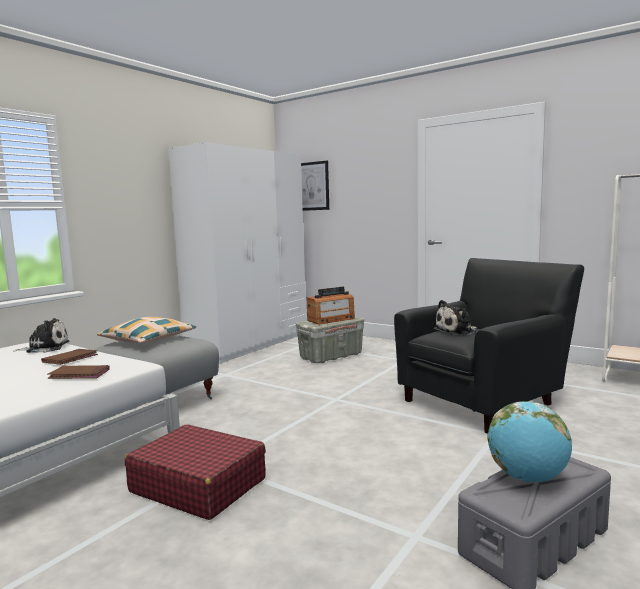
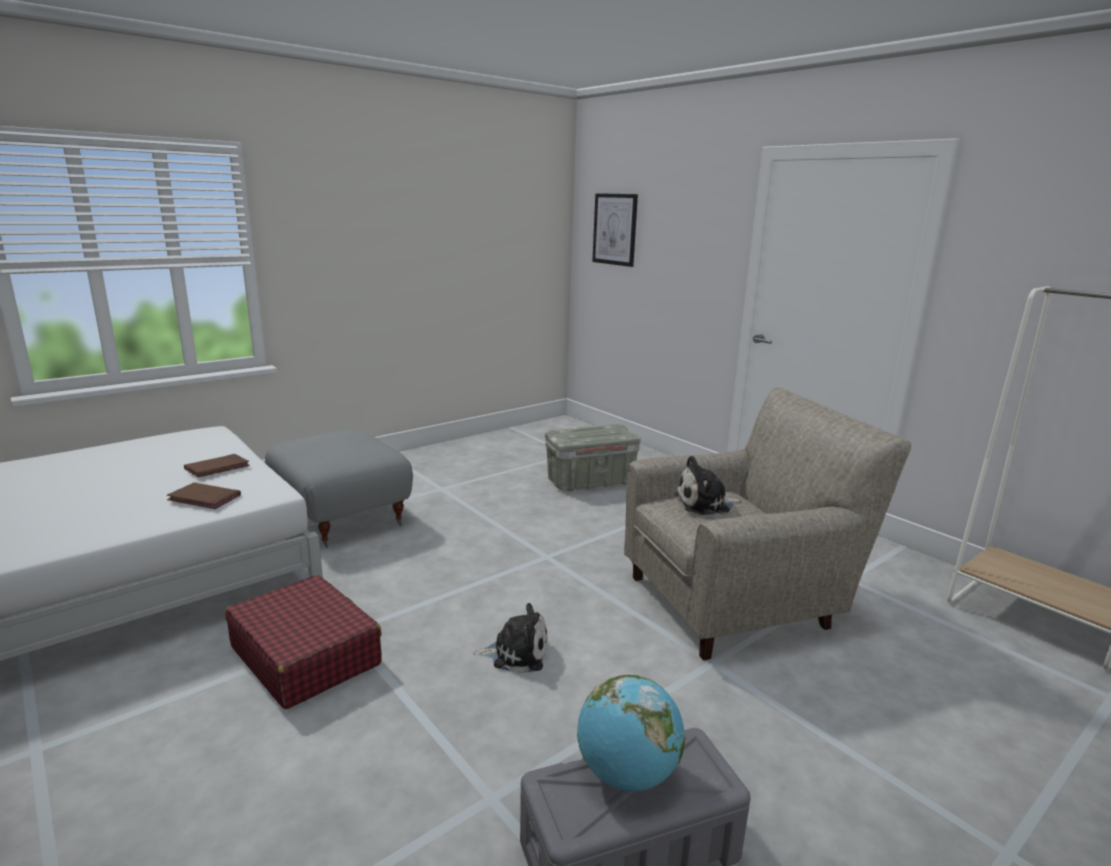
camera: 15 degrees right, 10 degrees up
plush toy [13,318,69,353] -> plush toy moved to [472,603,548,673]
pillow [97,317,196,343] -> none
white wardrobe [168,142,306,364] -> none
radio [306,287,355,325] -> none
black armchair [394,258,584,434] -> beige armchair [624,388,911,660]

